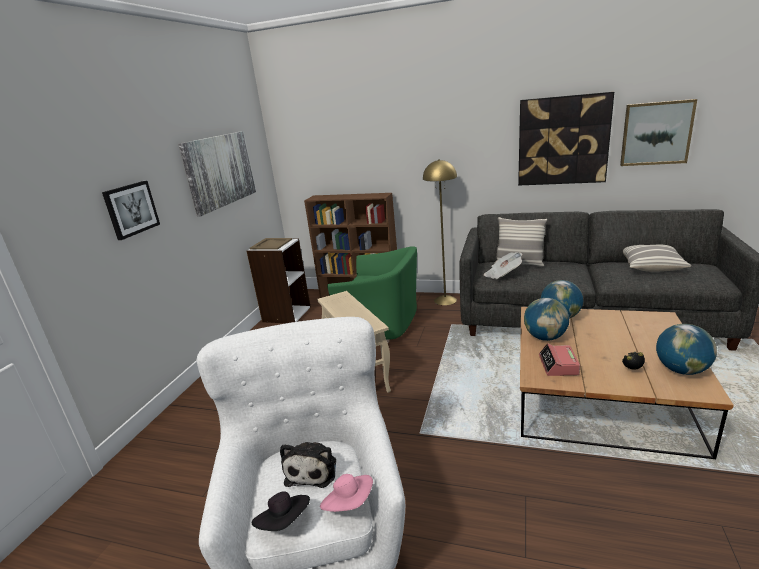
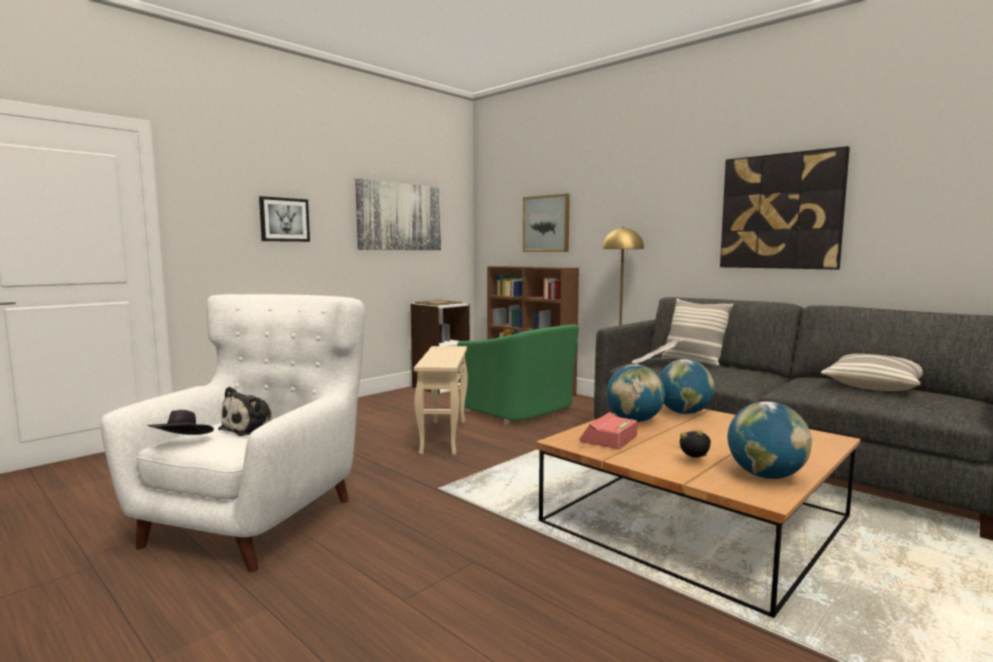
camera: 25 degrees right, 15 degrees down
pink hat [320,474,373,512] -> none
picture [620,99,697,166] -> picture moved to [523,194,570,252]

